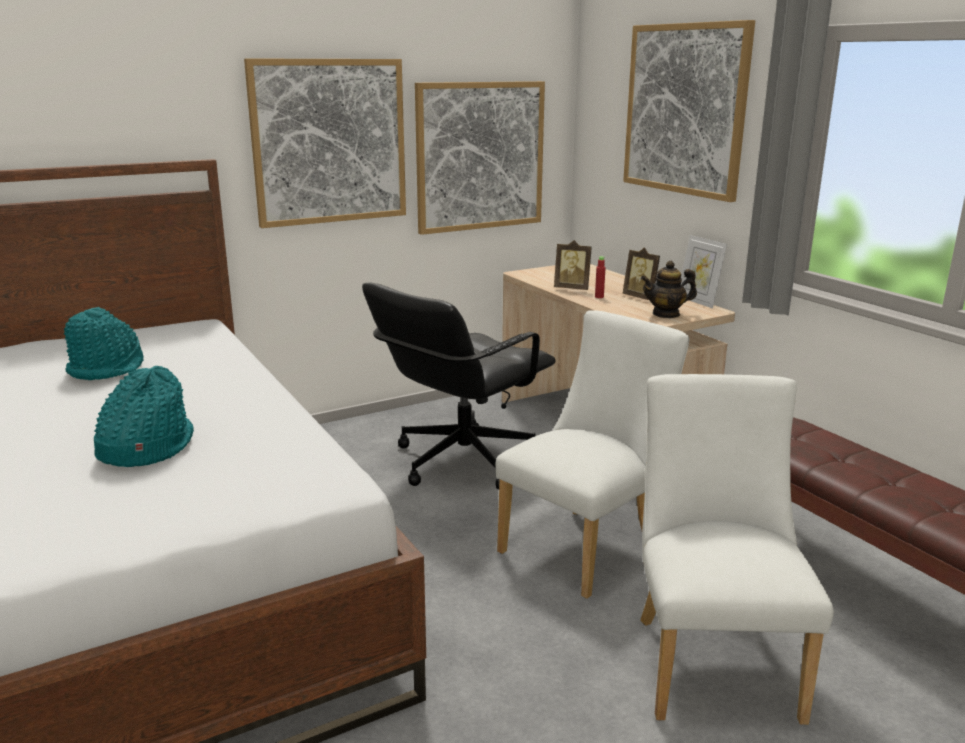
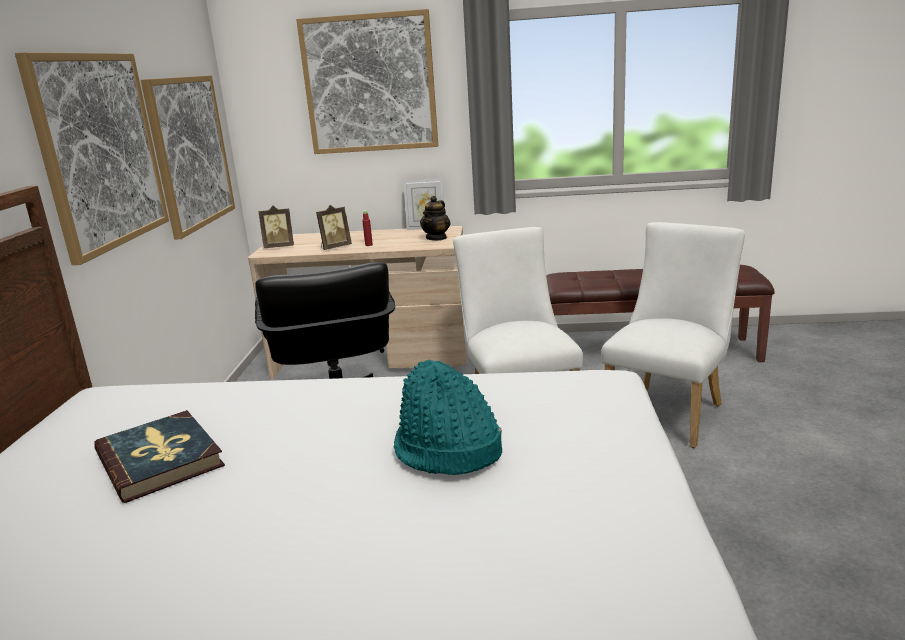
camera: 55 degrees left, 0 degrees up
turquoise hat [64,307,144,380] -> book [94,410,225,503]
picture frame [623,247,660,300] -> picture frame moved to [258,206,294,248]
white chair [640,374,834,725] -> white chair turned 90 degrees clockwise [601,222,745,448]

